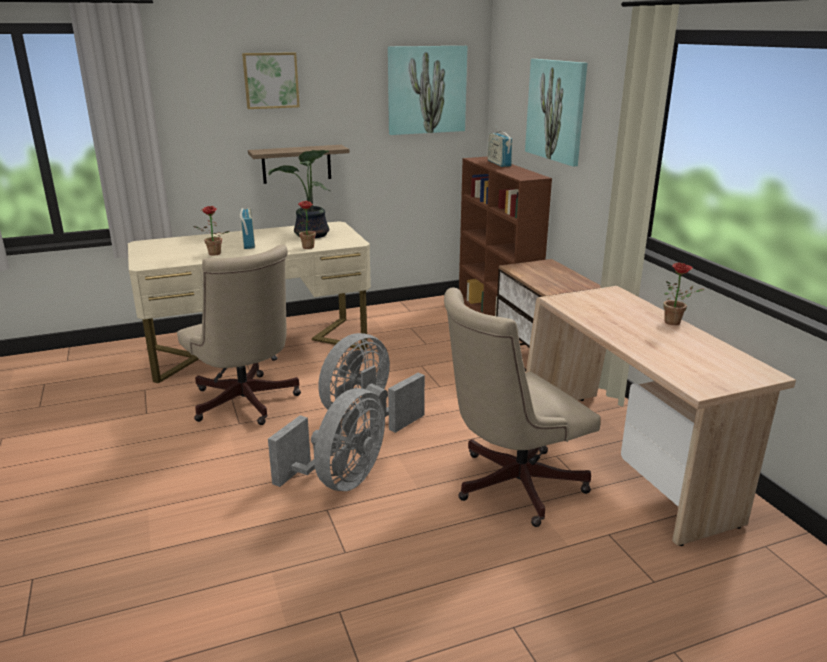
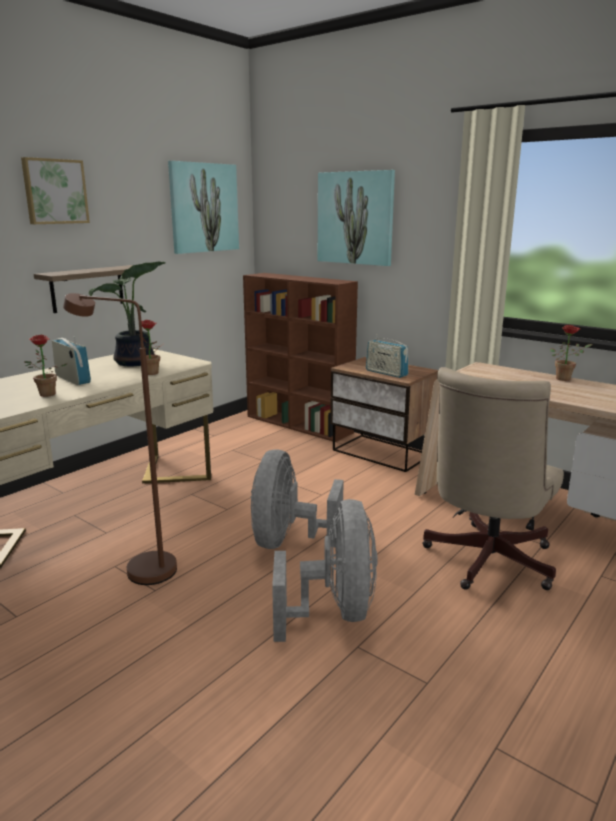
camera: 30 degrees left, 5 degrees down
beige office chair [177,244,301,425] -> brown floor lamp [63,293,177,585]
radio [487,127,512,167] -> radio moved to [366,334,408,378]

